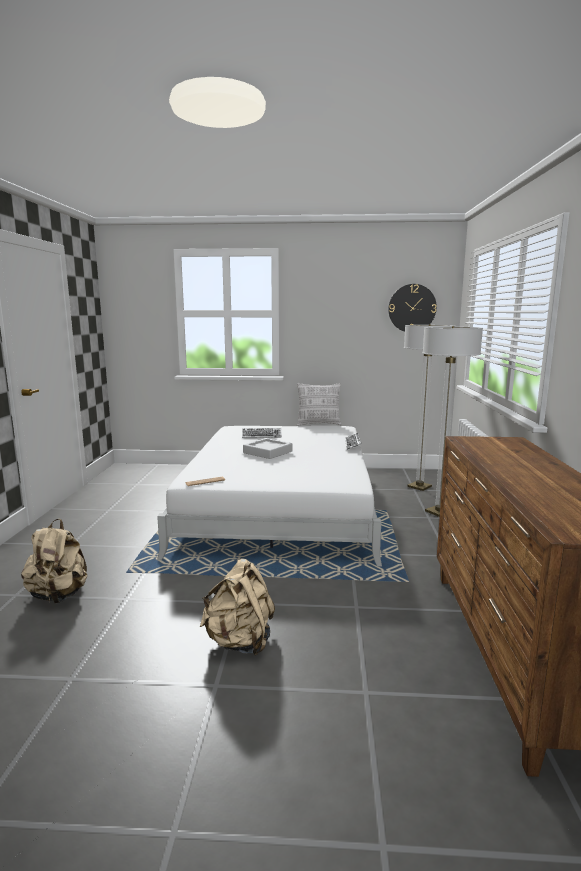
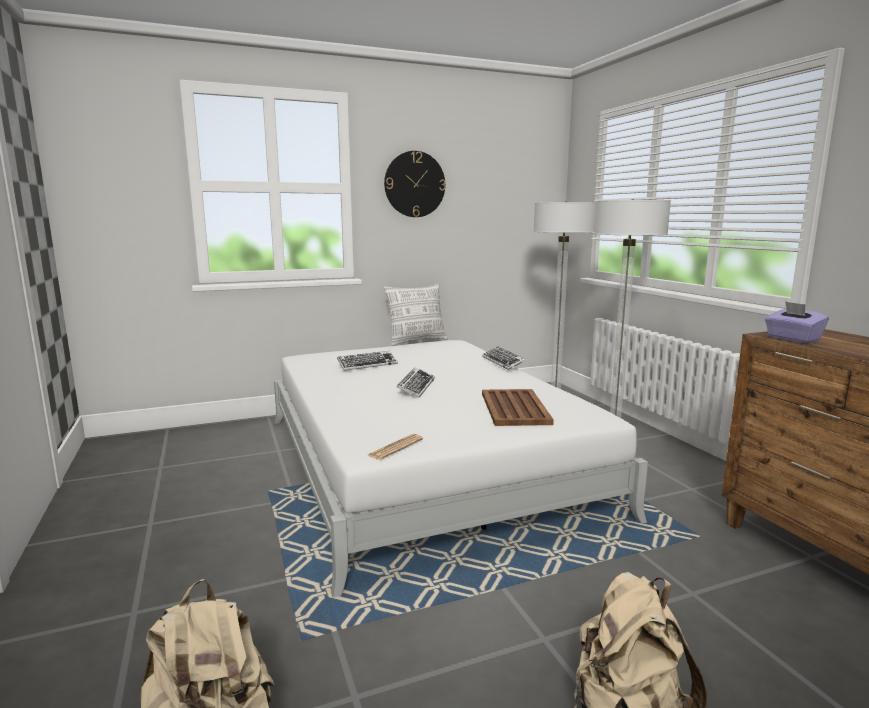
camera: 25 degrees left, 0 degrees up
grey tray [243,438,293,459] -> keyboard [397,368,435,398]
wall clock [388,284,437,332] -> wall clock moved to [384,151,446,217]
none -> brown tray [482,389,554,426]
none -> purple tissue box [765,301,829,343]

